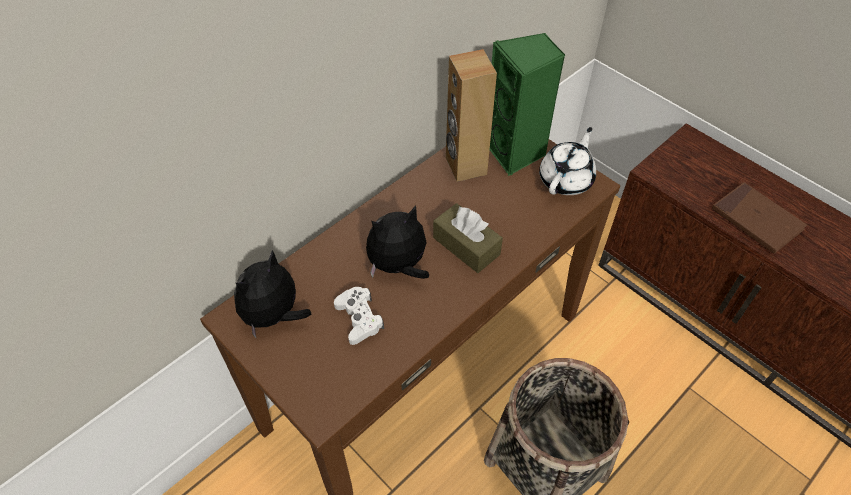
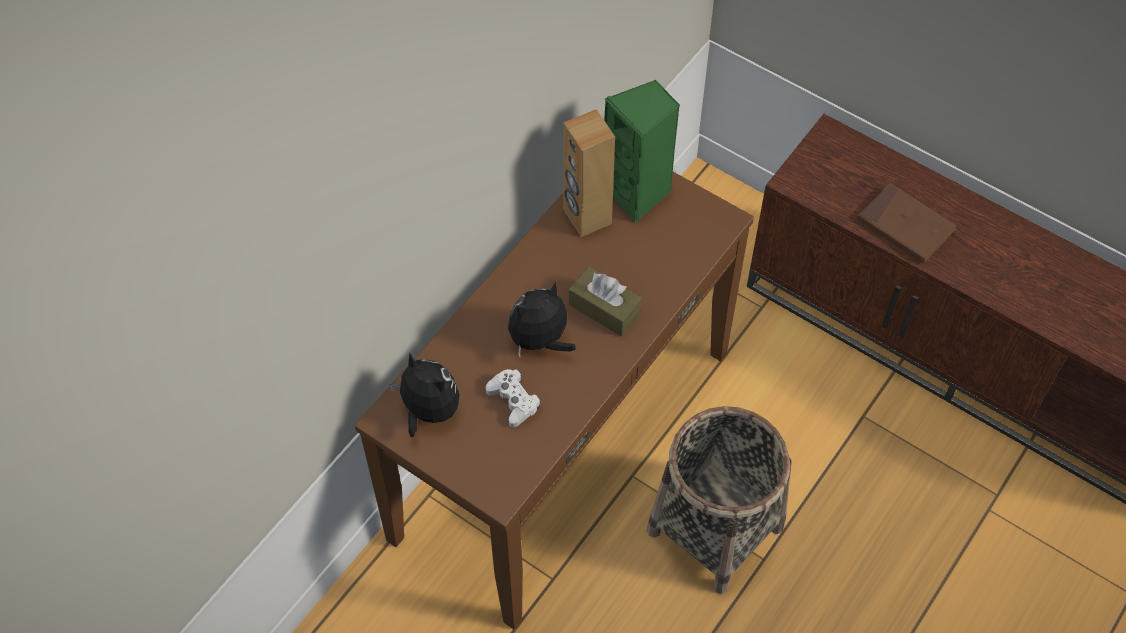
camera: 10 degrees left, 5 degrees up
plush toy [234,250,312,338] -> plush toy turned 105 degrees clockwise [390,353,459,437]
white teapot [539,127,596,195] -> none

